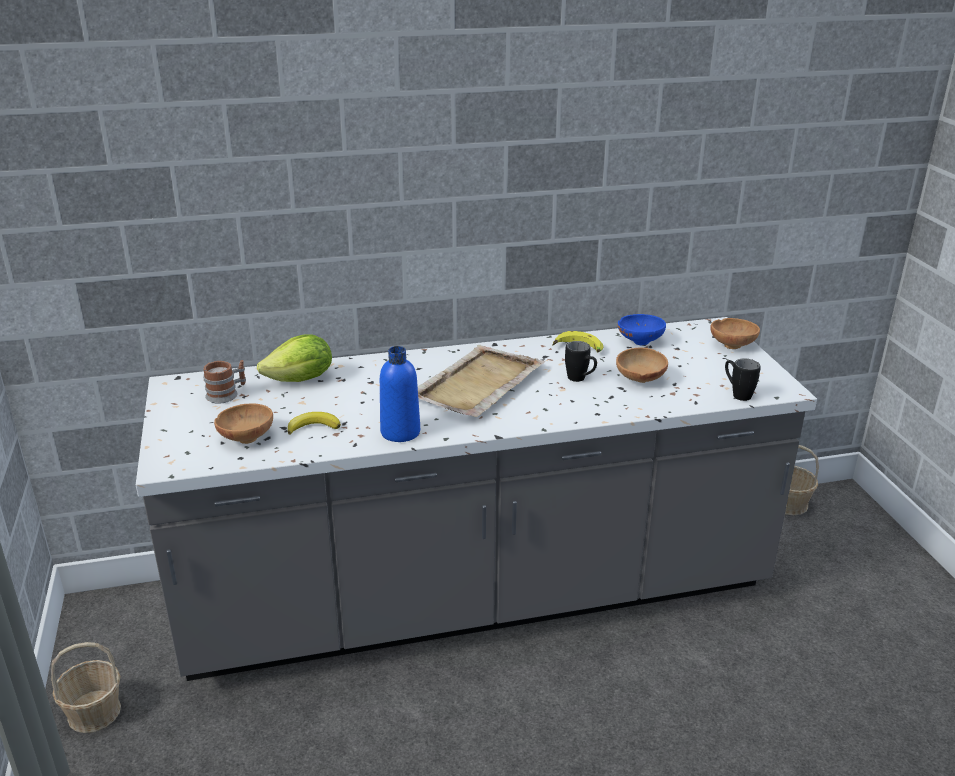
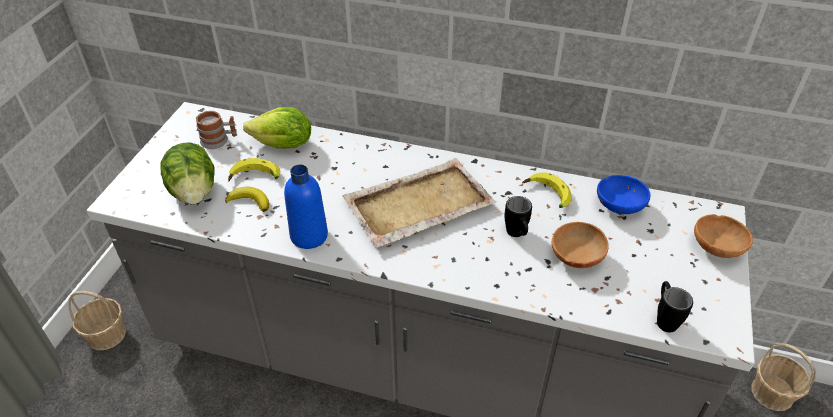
camera: 30 degrees right, 15 degrees up
brown bowl [214,404,273,444] -> lettuce [160,142,214,204]
none -> banana [228,158,280,182]

